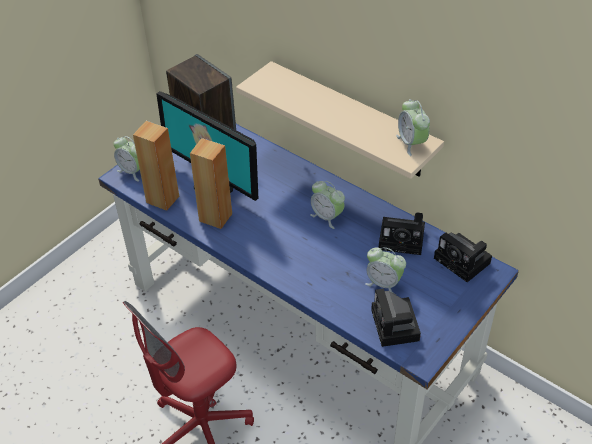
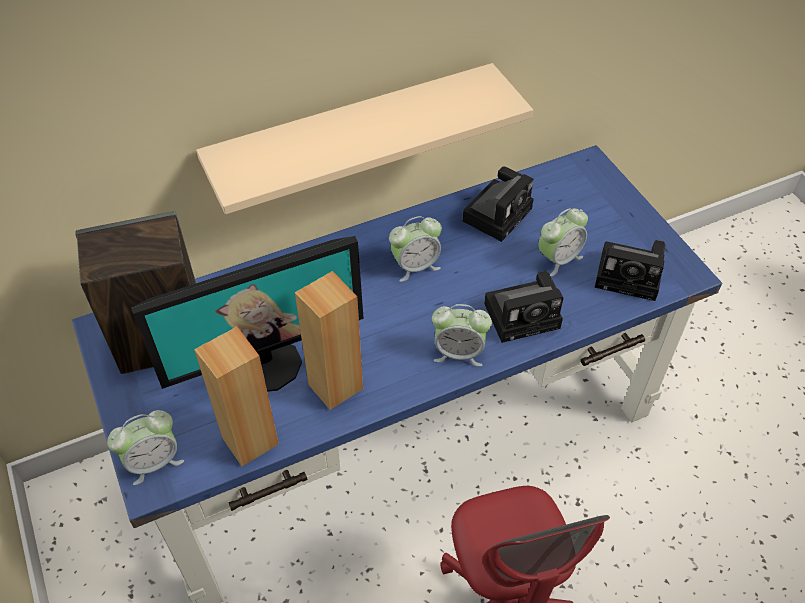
camera: 65 degrees left, 5 degrees up
alarm clock [396,99,430,156] -> alarm clock moved to [432,304,492,366]
camera [434,233,492,282] -> camera moved to [484,271,563,343]

